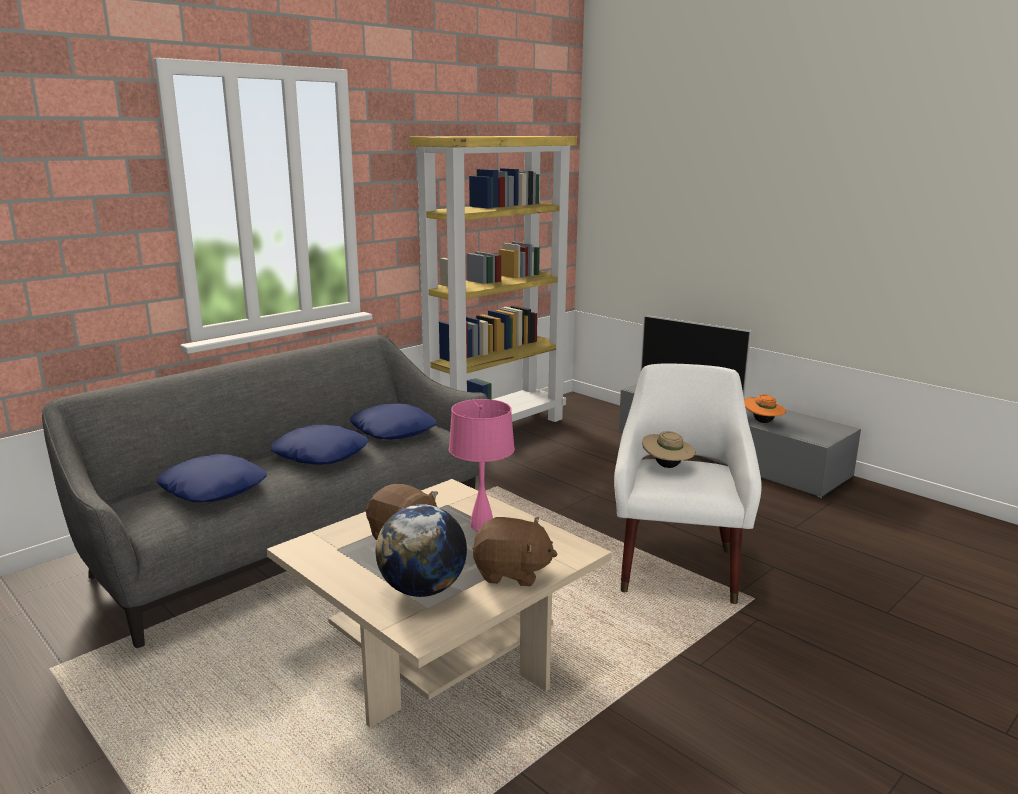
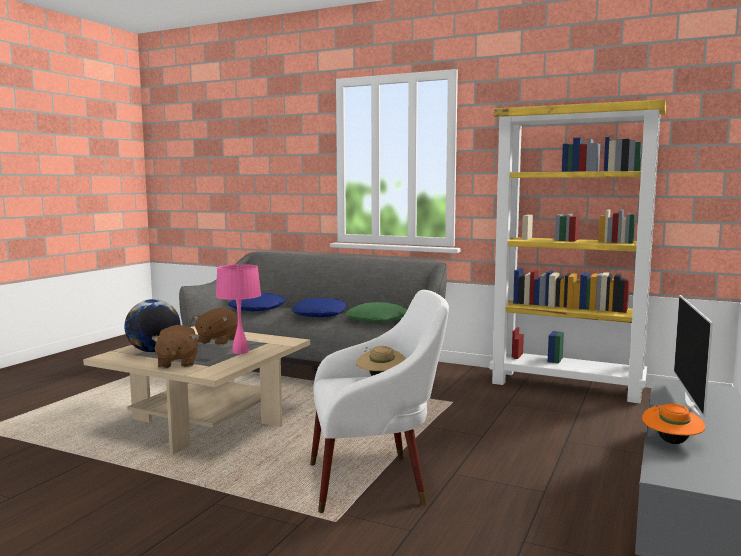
camera: 70 degrees right, 10 degrees down
blue pillow [350,403,437,440] -> green pillow [345,302,407,323]

